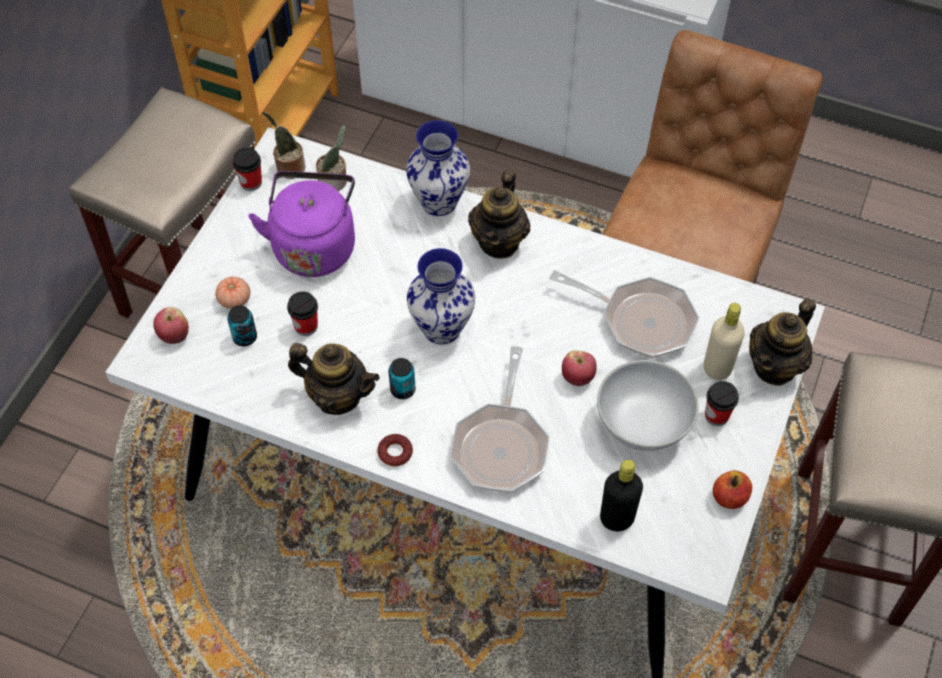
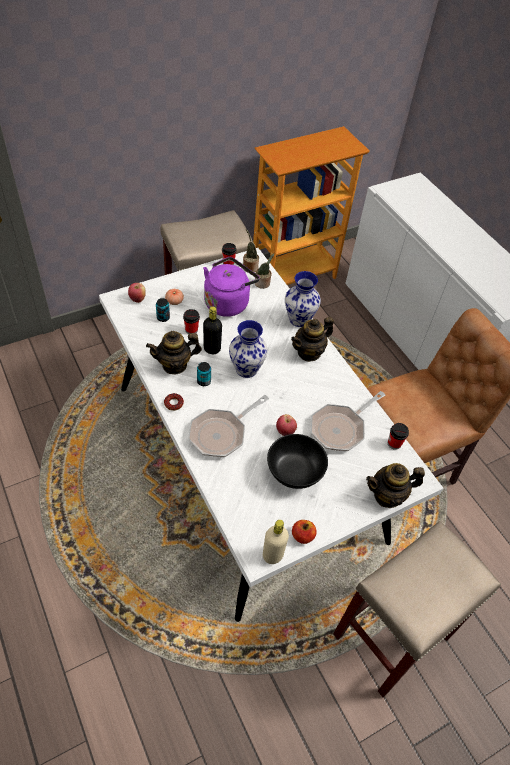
camera: 35 degrees right, 5 degrees down
teapot [288,343,380,415] -> teapot turned 105 degrees clockwise [146,331,202,375]
frying pan [550,270,699,358] -> frying pan turned 75 degrees clockwise [311,391,385,451]
white bowl [597,360,699,451] -> black bowl [267,434,328,489]
black bottle [600,460,643,531] -> black bottle moved to [203,306,222,354]
beige bottle [704,303,744,380] -> beige bottle moved to [263,520,289,564]
cup [705,381,739,426] -> cup moved to [388,423,409,450]

